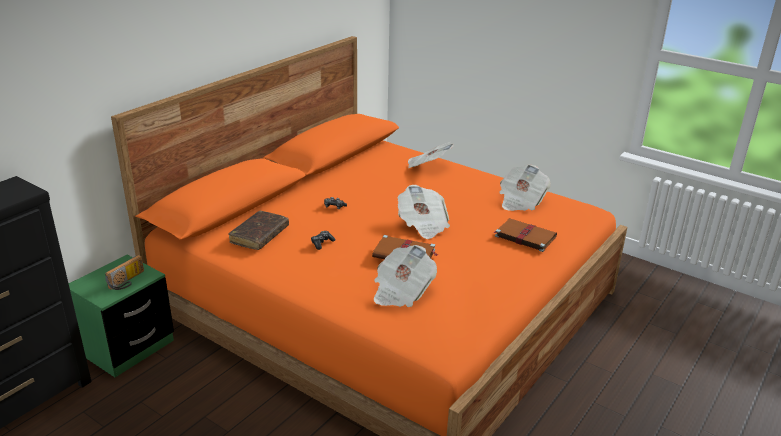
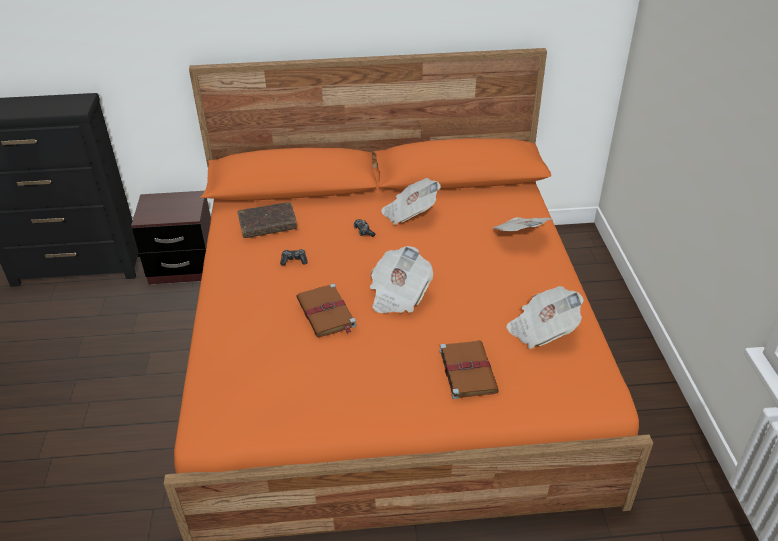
camera: 50 degrees right, 10 degrees up
green nightstand [69,255,174,377] -> brown nightstand [131,191,211,285]
radio [105,255,144,290] -> none
newspaper [374,245,437,307] -> newspaper moved to [381,178,441,225]

